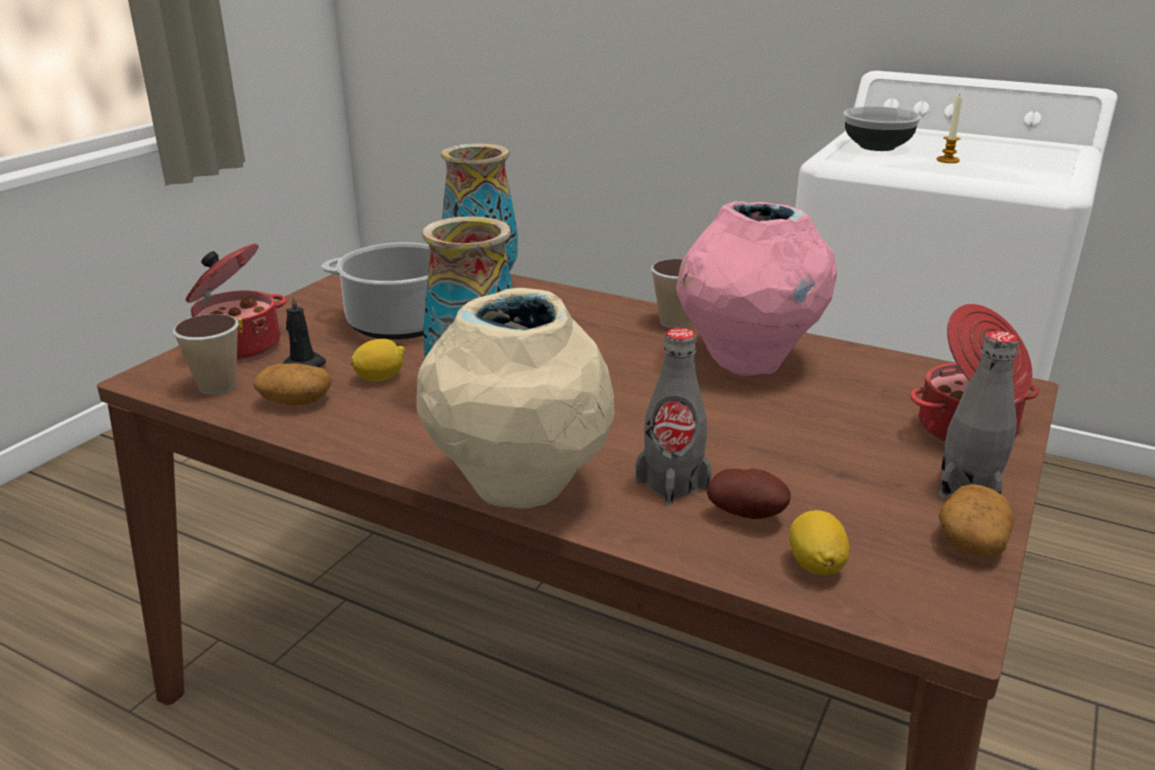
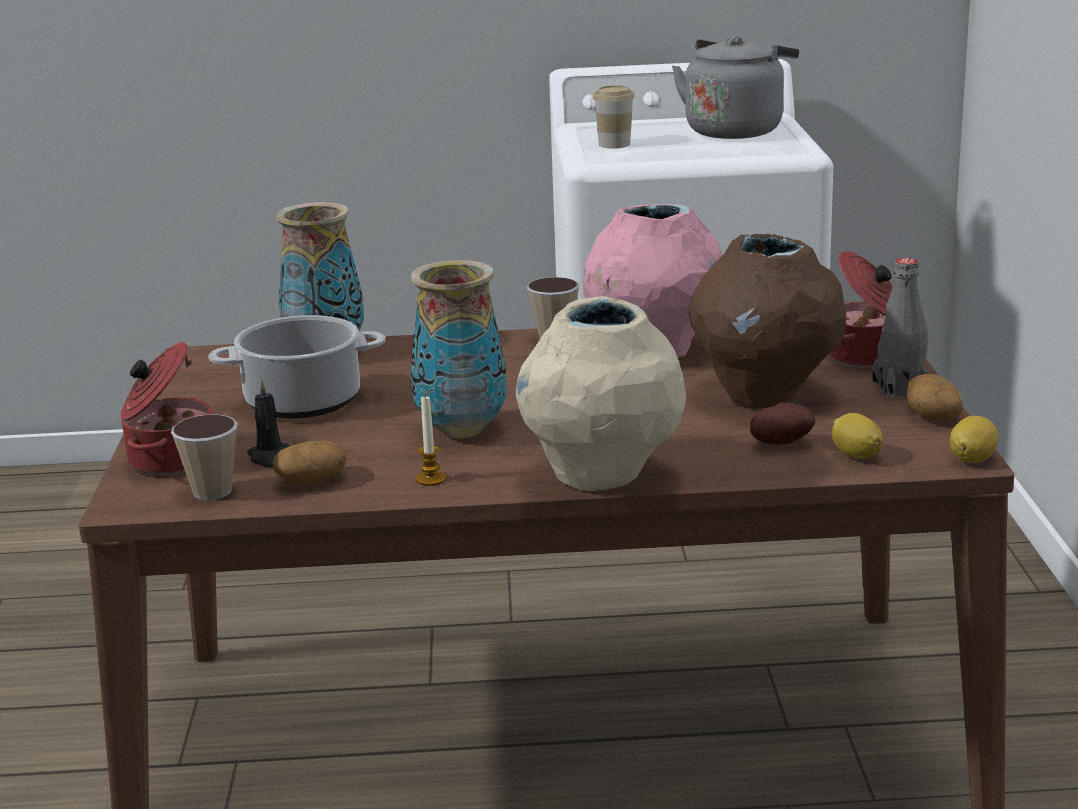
camera: 30 degrees left, 5 degrees down
lemon [351,339,405,382] -> lemon moved to [950,416,999,463]
grey bottle [636,328,712,505] -> none
bowl [843,107,921,151] -> cup [592,85,635,148]
candle [937,95,963,163] -> candle moved to [416,395,446,486]
none -> grey kettle [672,36,799,139]
none -> brown vase [689,234,846,408]

